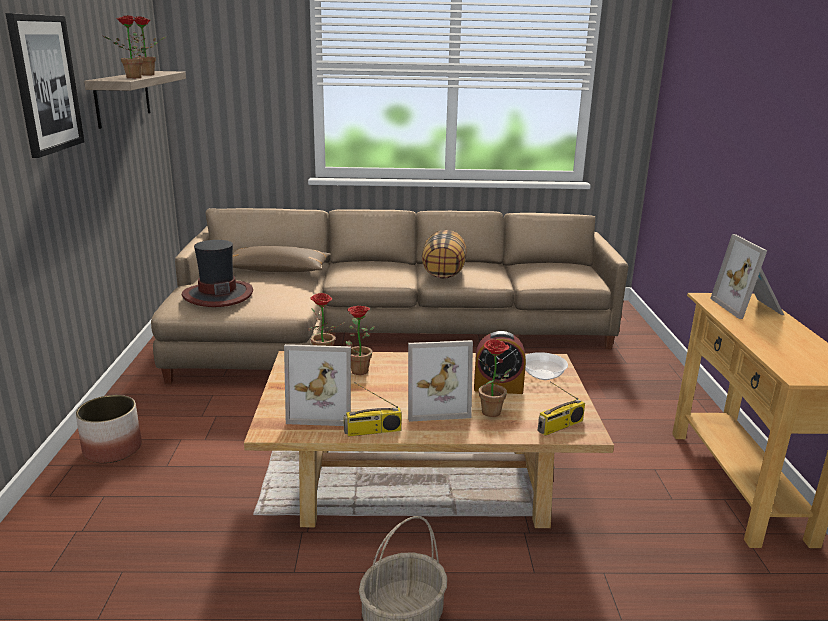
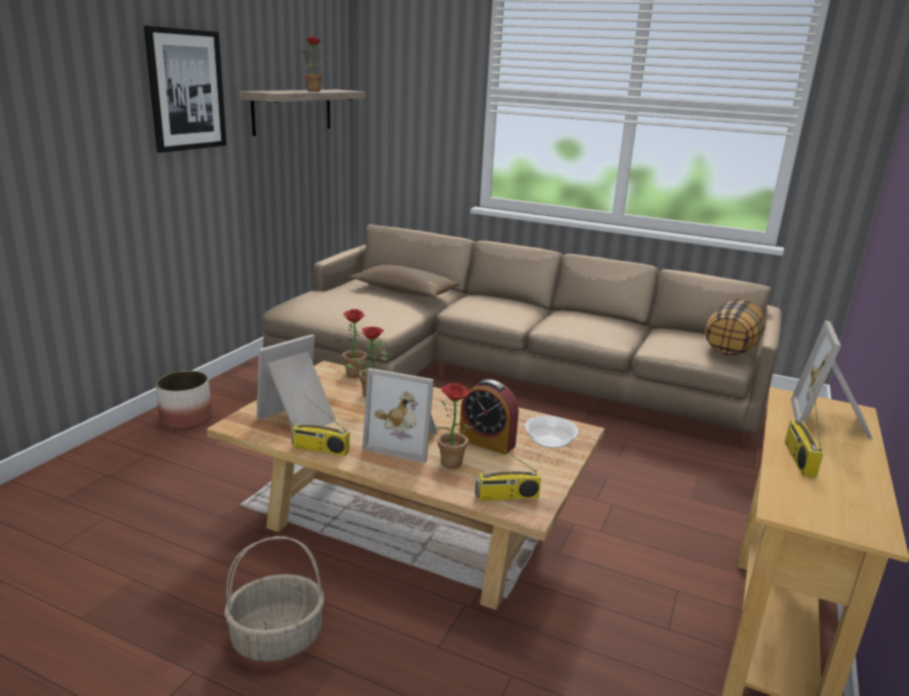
camera: 25 degrees right, 0 degrees up
potted plant [103,15,147,78] -> none
hat [181,240,253,307] -> none
picture frame [284,344,351,426] -> picture frame turned 105 degrees clockwise [257,334,336,428]
pillow [422,230,467,279] -> pillow moved to [705,299,765,355]
none -> radio [785,389,823,478]

